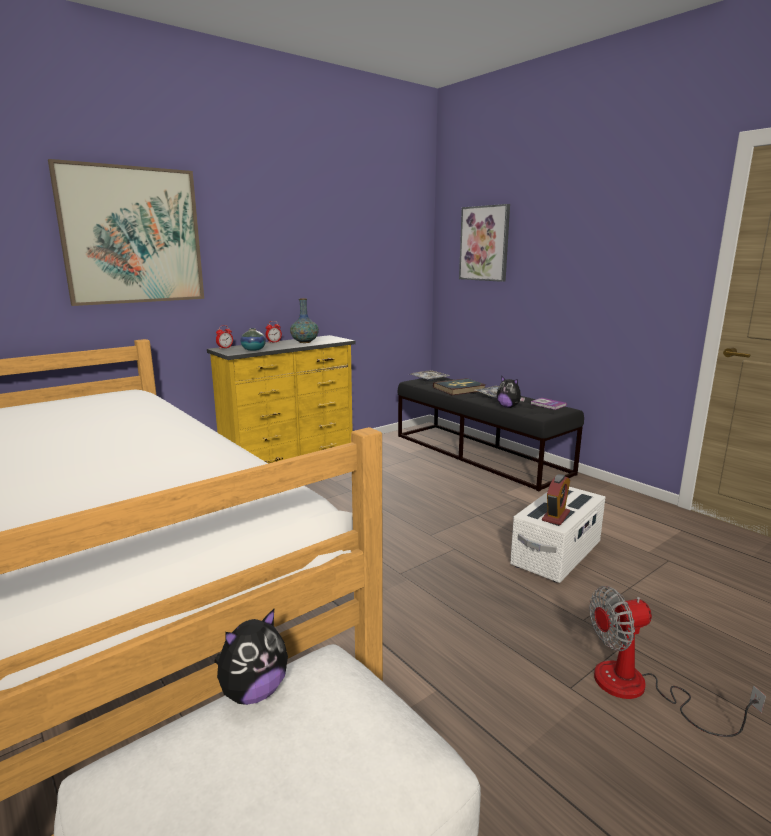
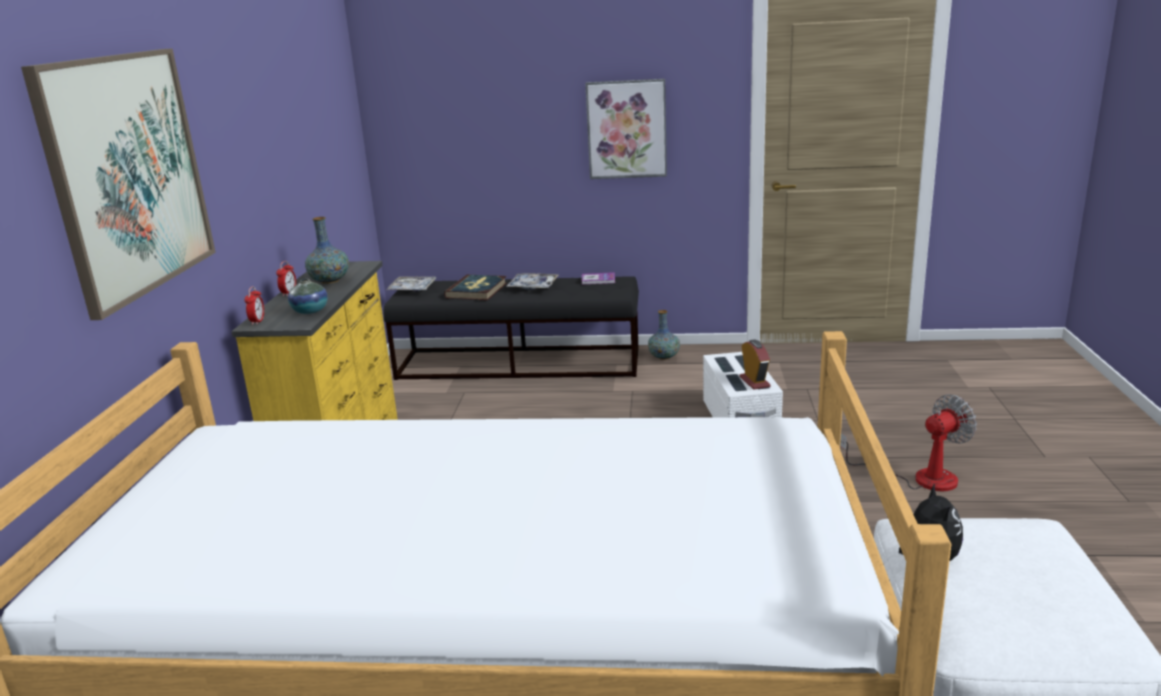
camera: 45 degrees left, 5 degrees up
picture [459,204,510,282] -> picture moved to [585,79,667,179]
plush toy [497,376,525,408] -> none
fan [589,586,766,737] -> fan turned 150 degrees counterclockwise [840,395,977,491]
none -> vase [648,310,680,360]

